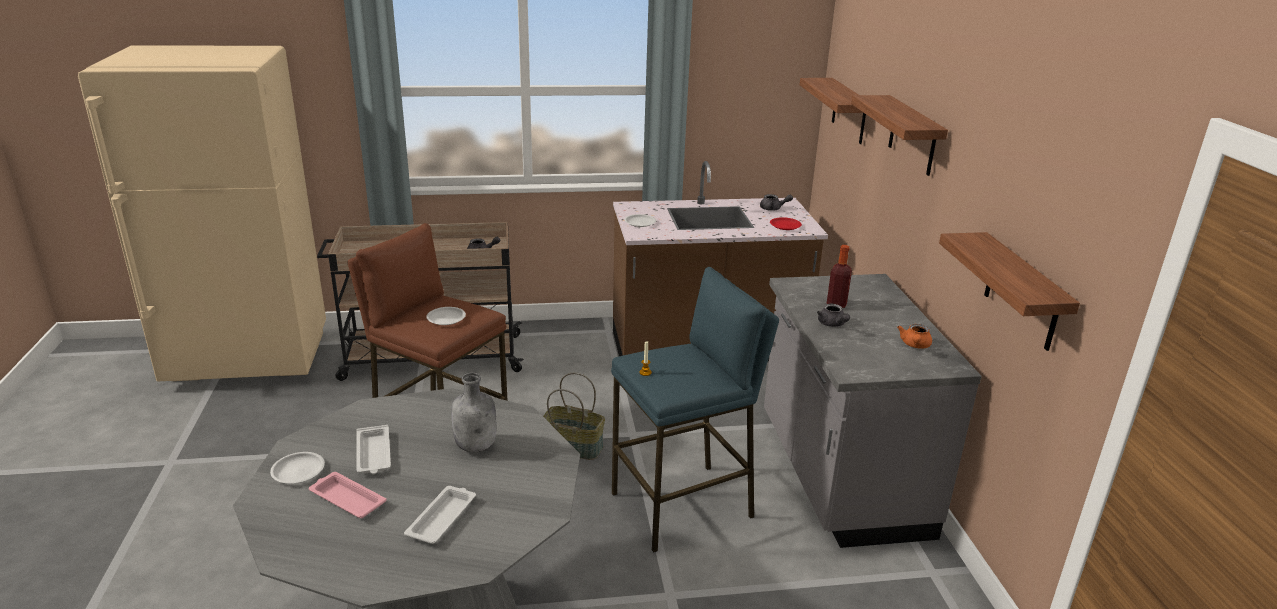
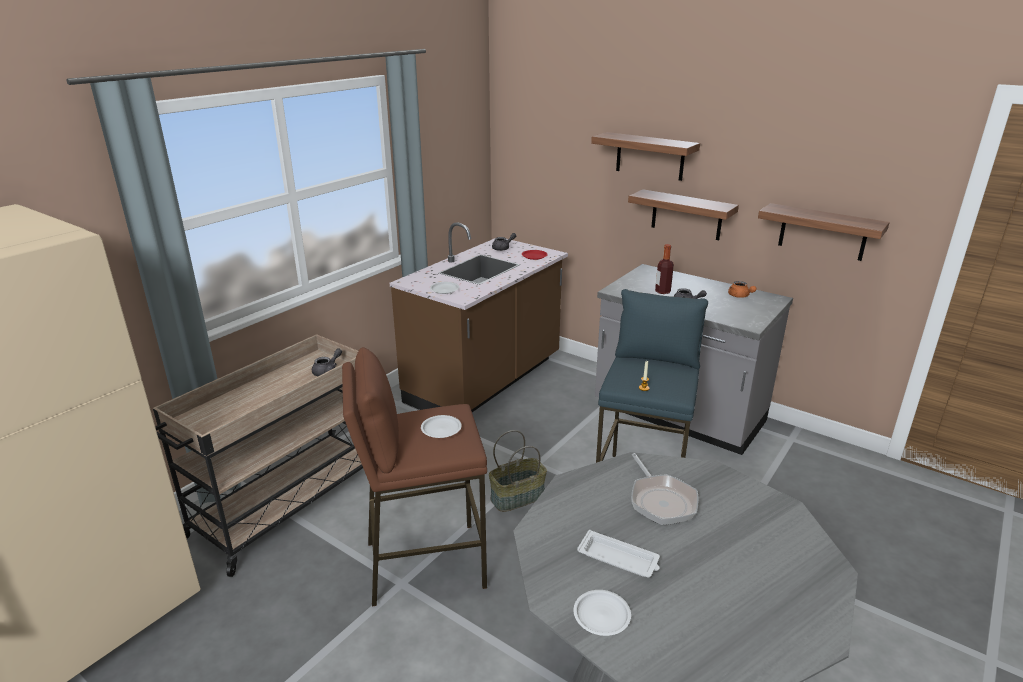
camera: 45 degrees left, 0 degrees up
pink tray [309,472,387,518] -> none
white tray [404,486,476,544] -> none
grey bottle [451,373,496,452] -> frying pan [631,453,698,525]
shelf [800,78,866,144] -> shelf moved to [628,189,739,240]

